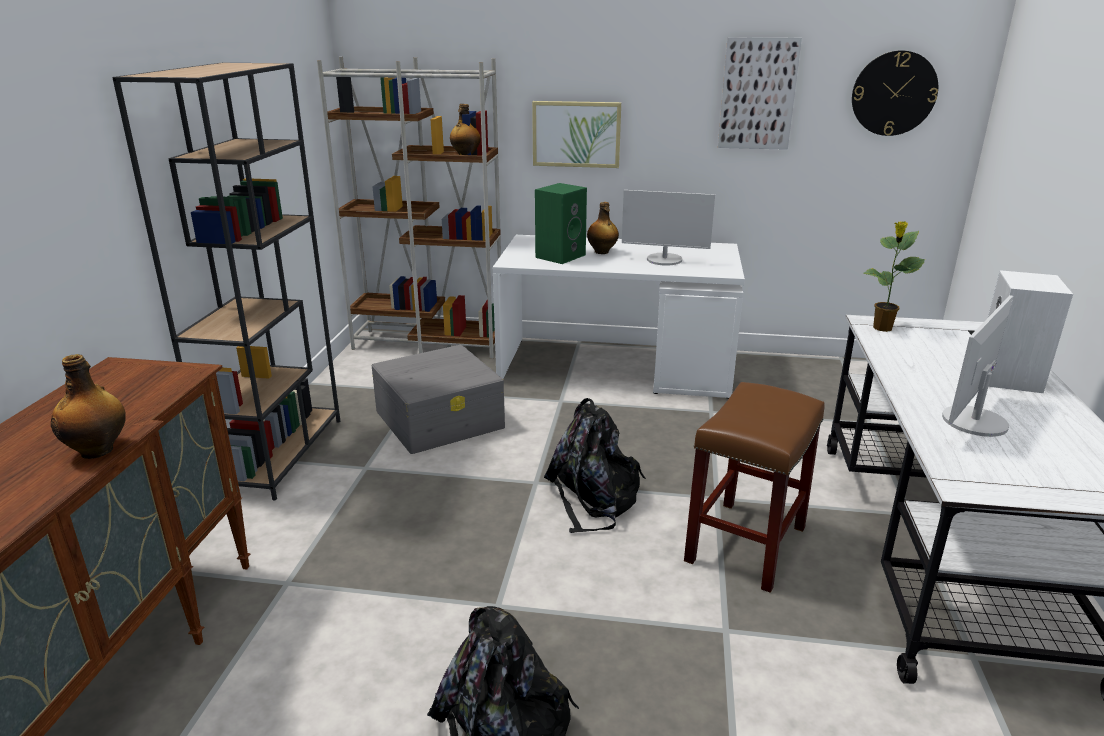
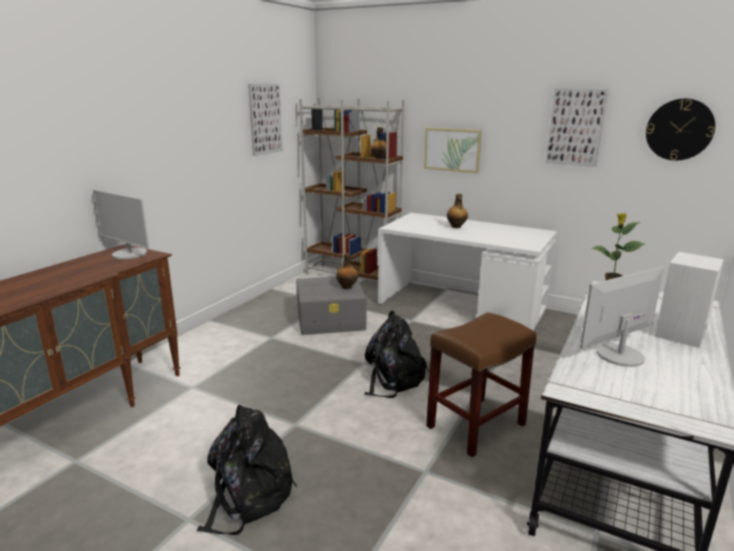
camera: 20 degrees right, 5 degrees down
bottle [51,354,126,459] -> bottle moved to [336,253,358,289]
bookcase [112,63,340,500] -> none
green speaker [535,183,587,264] -> none
monitor [622,190,715,266] -> monitor moved to [93,190,149,259]
none -> picture [248,84,283,156]

